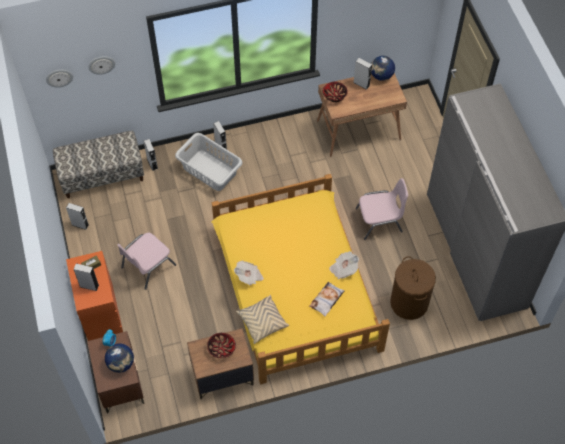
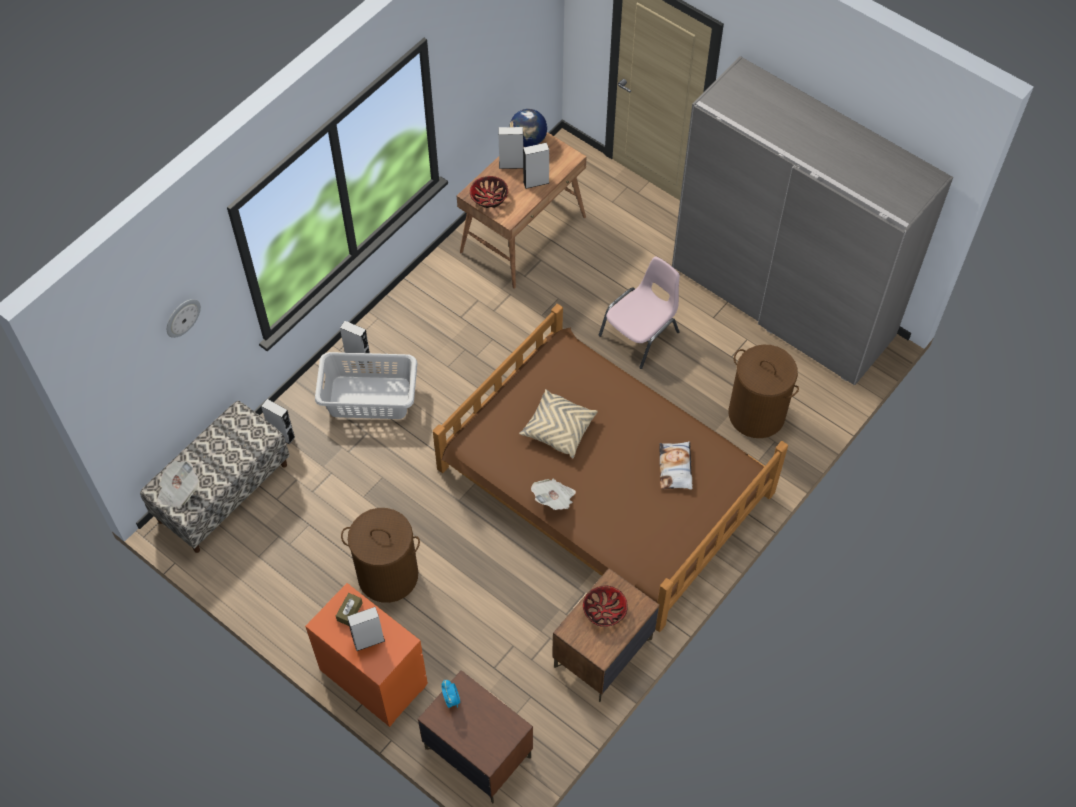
camera: 35 degrees left, 0 degrees up
wall clock [46,70,73,88] -> none
grey speaker [66,203,89,230] -> grey speaker moved to [523,142,549,189]
globe [105,344,134,373] -> none
pink chair [117,233,176,290] -> brown laundry basket [341,508,420,603]
yellow bed [211,174,390,384] -> brown bed [433,304,788,632]
beige pillow [236,295,289,344] -> beige pillow moved to [519,389,598,459]
newspaper [329,251,359,280] -> newspaper moved to [157,461,198,509]

